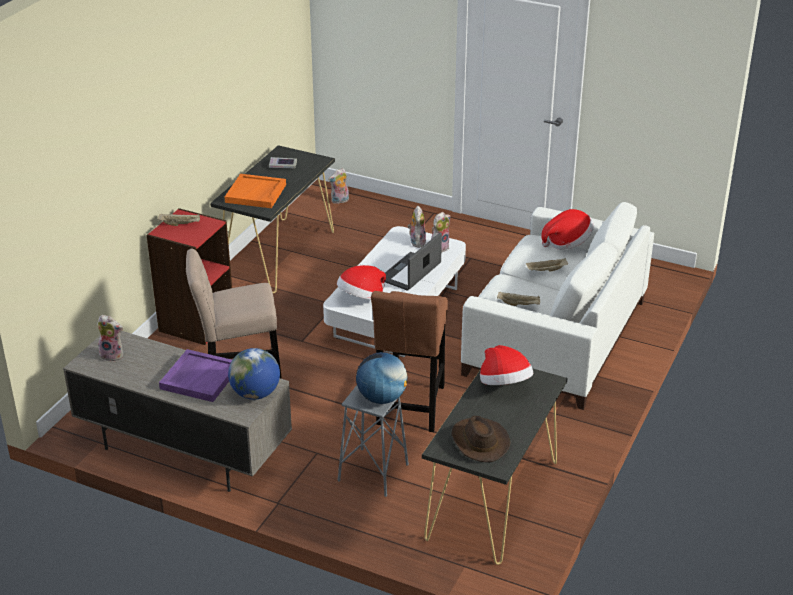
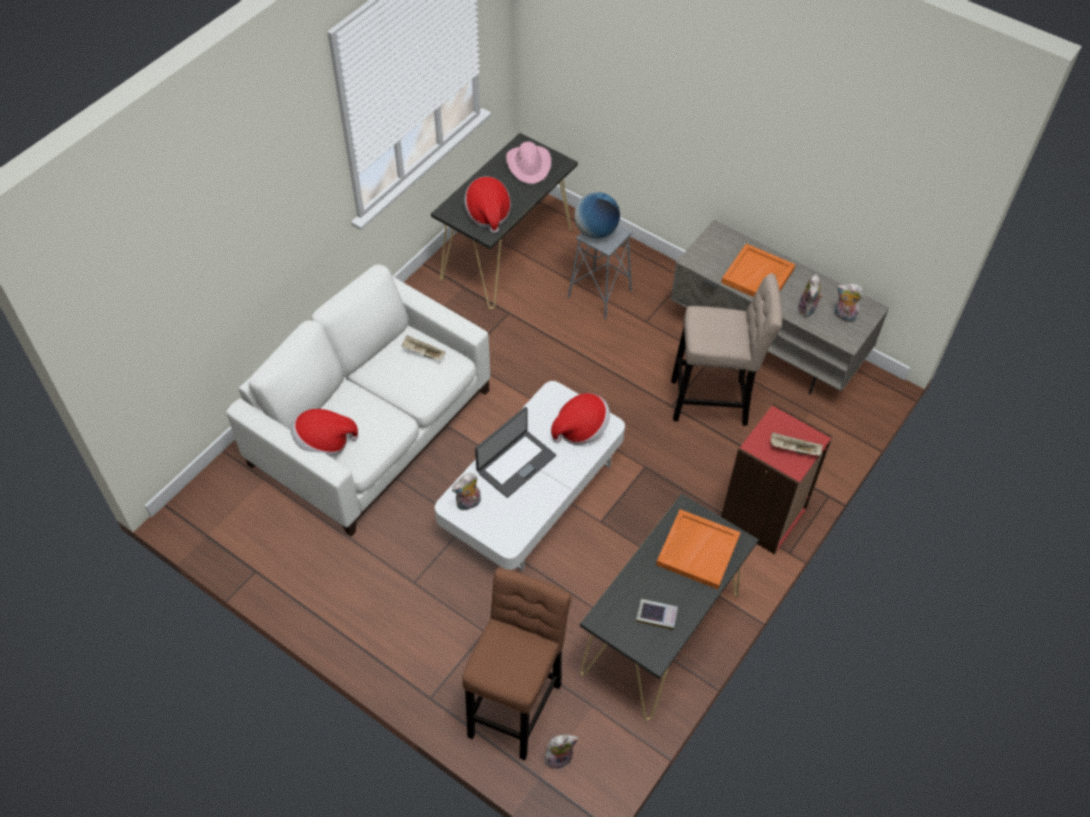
camera: 170 degrees left, 20 degrees up
purple tray [159,349,232,402] -> orange tray [721,244,796,297]
globe [228,348,280,400] -> none
brown stool [371,291,448,432] -> brown stool moved to [462,568,572,760]
plush toy [408,206,426,248] -> plush toy moved to [797,274,823,318]
brown hat [451,416,511,462] -> pink hat [506,141,551,184]
beige tray [526,258,568,272] -> none

